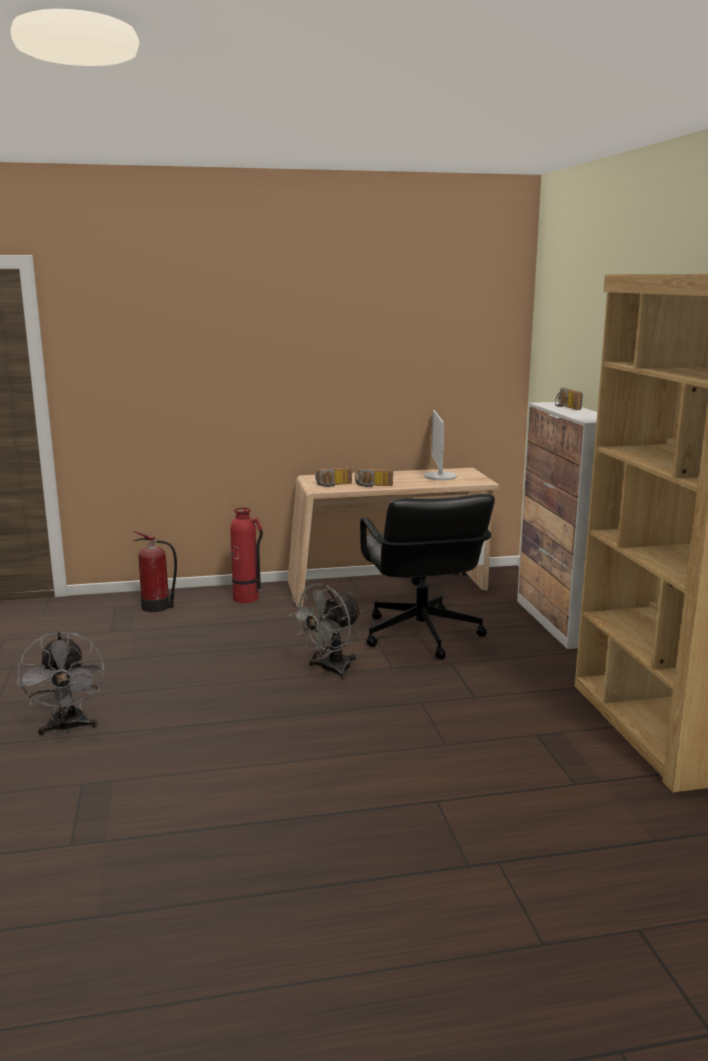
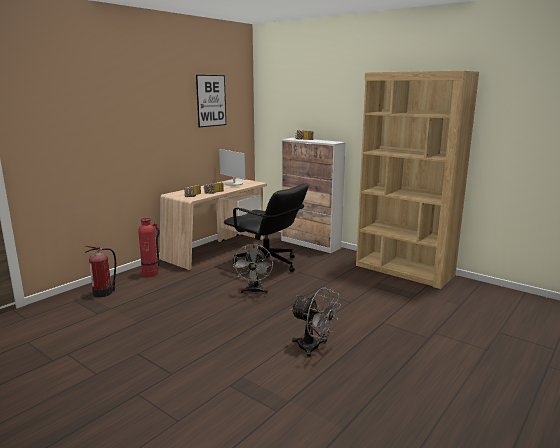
camera: 40 degrees left, 0 degrees up
grey fan [17,631,104,735] -> grey fan moved to [290,287,341,357]
none -> picture [196,75,226,127]

